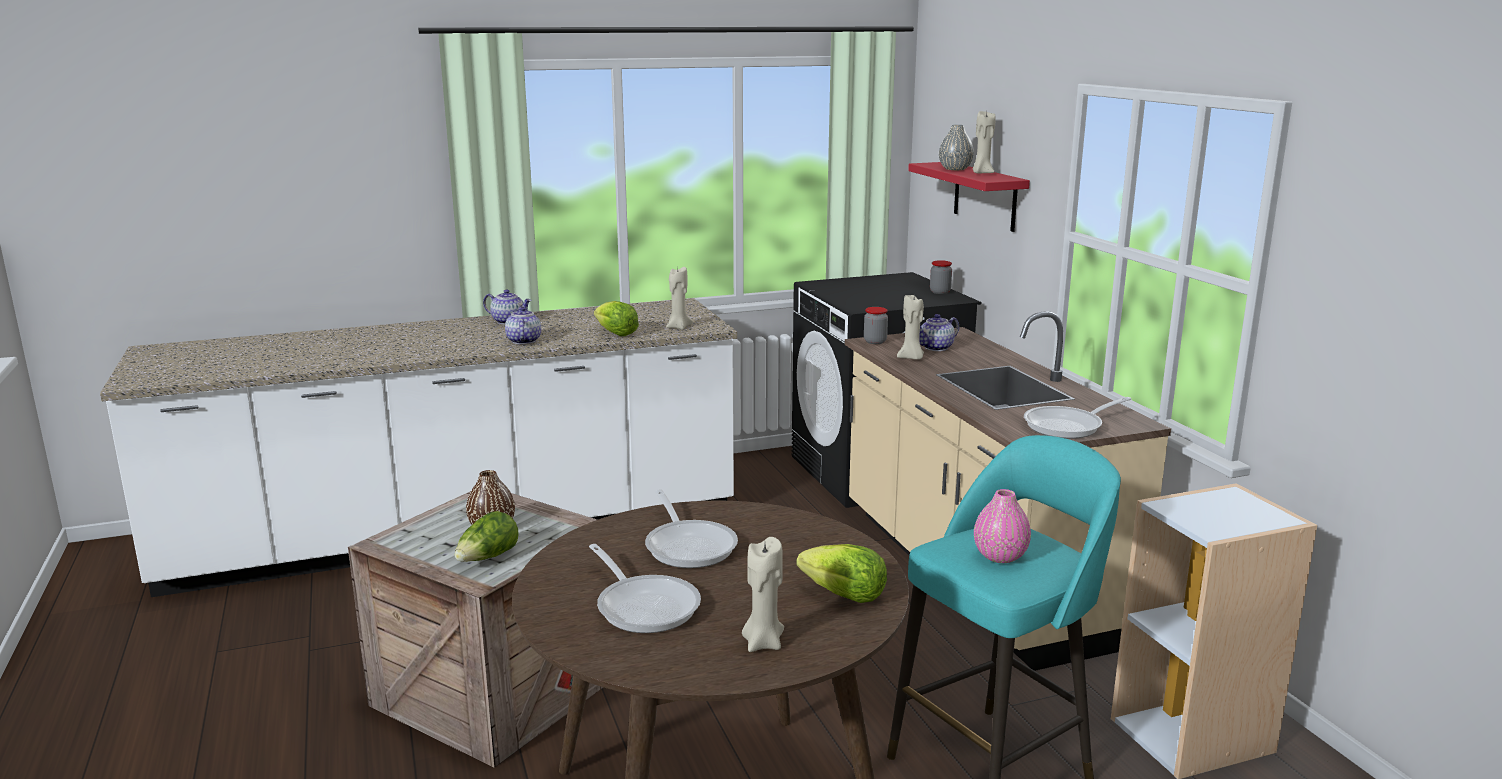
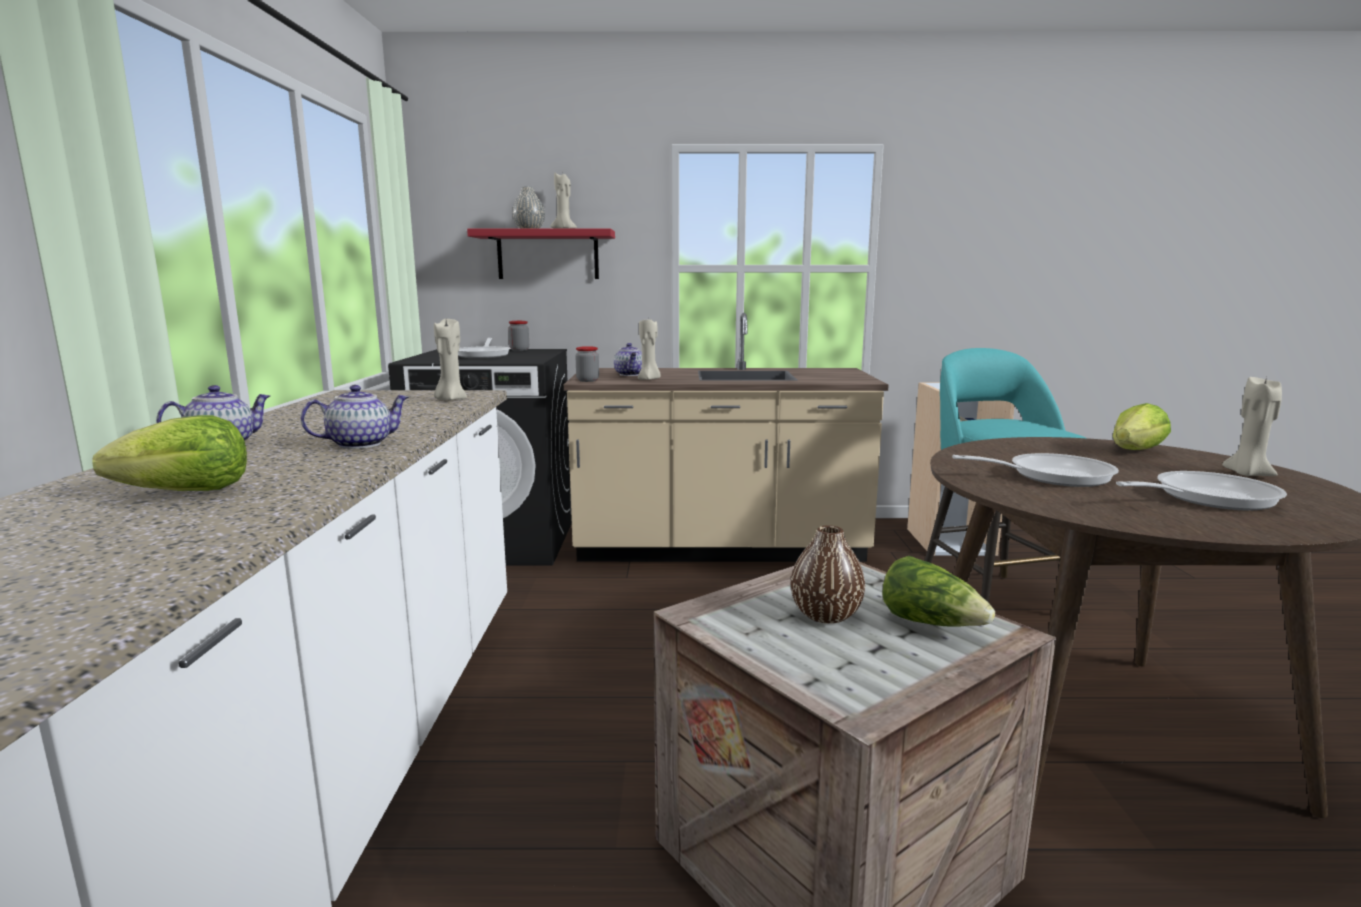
camera: 70 degrees left, 5 degrees down
teapot [505,307,541,344] -> teapot turned 135 degrees clockwise [301,385,409,449]
lettuce [594,301,639,336] -> lettuce moved to [92,415,247,491]
pink vase [974,489,1031,563] -> none
frying pan [1024,397,1131,439] -> frying pan moved to [458,338,511,358]

